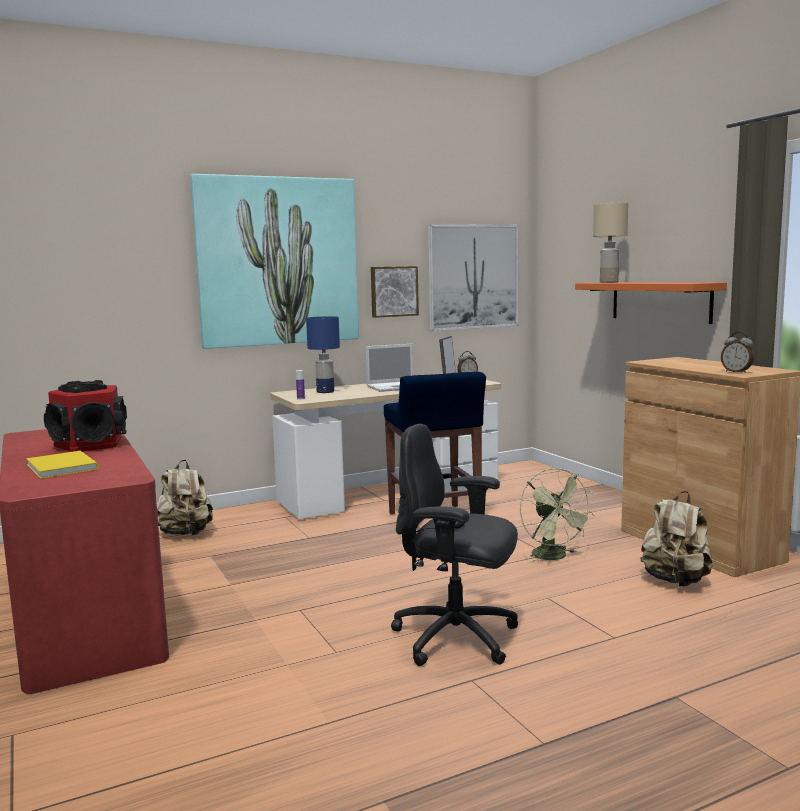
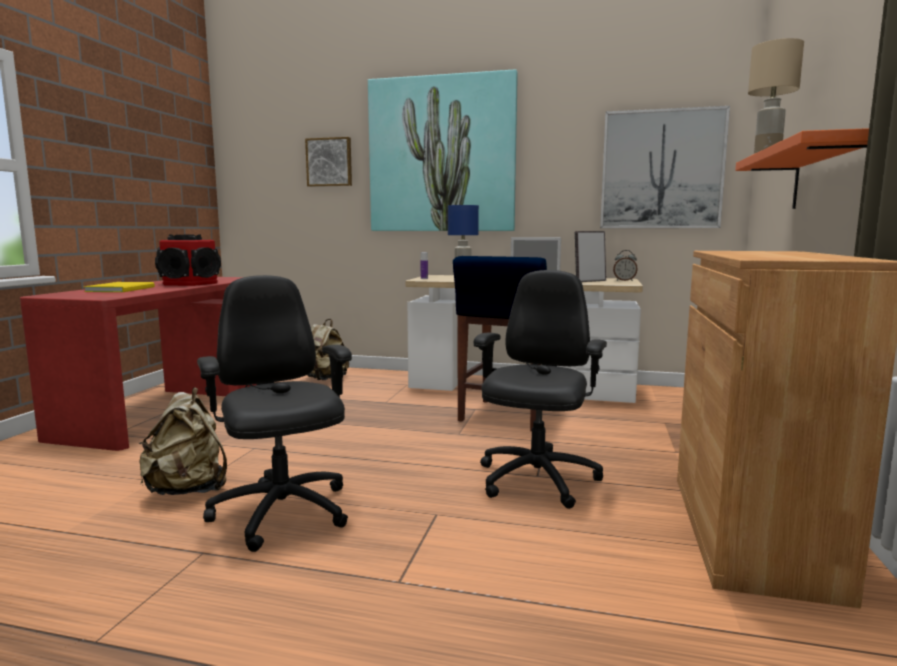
camera: 40 degrees right, 0 degrees up
picture [371,266,419,318] -> picture moved to [305,137,352,187]
green fan [520,468,594,563] -> black office chair [474,270,607,509]
beige backpack [641,491,713,587] -> beige backpack moved to [139,387,227,495]
alarm clock [721,332,754,373] -> none

